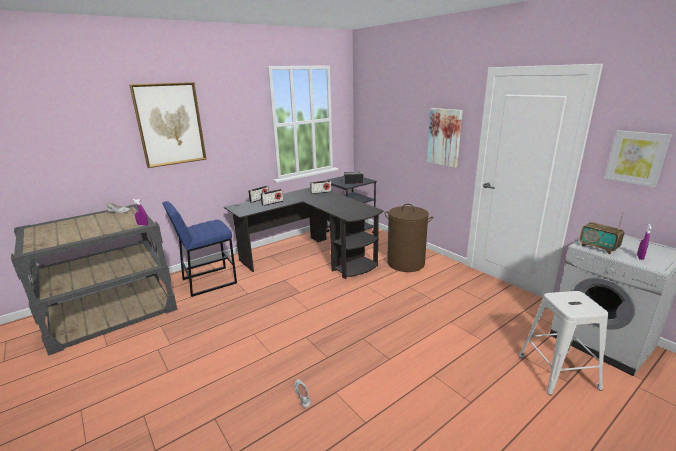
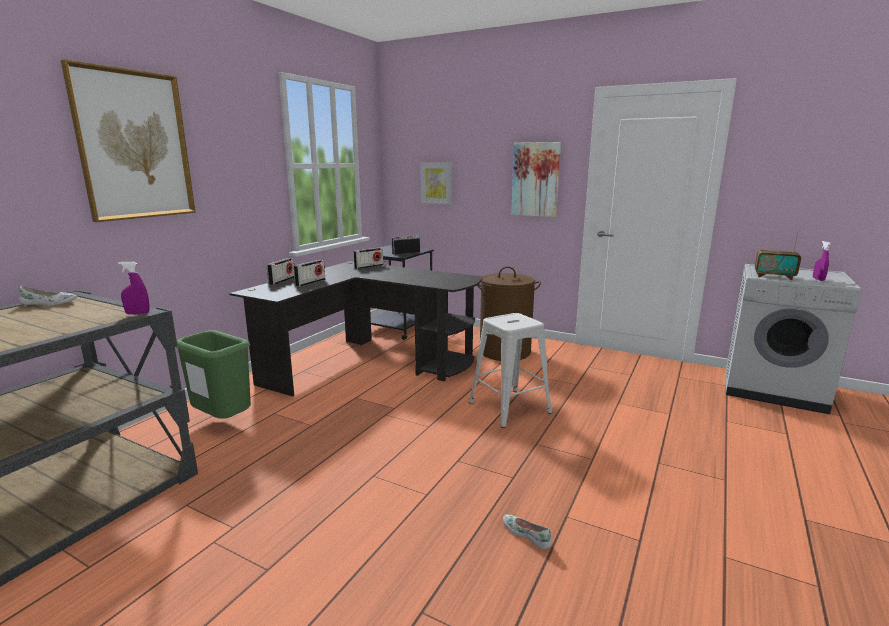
camera: 25 degrees left, 5 degrees down
blue stool [162,201,237,297] -> green trash can [175,330,251,419]
white stool [518,291,608,395] -> white stool moved to [469,313,552,428]
picture [604,130,672,187] -> picture moved to [420,162,453,205]

